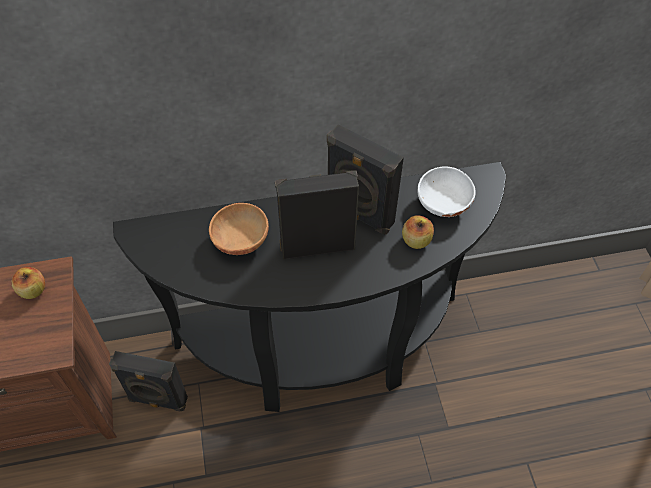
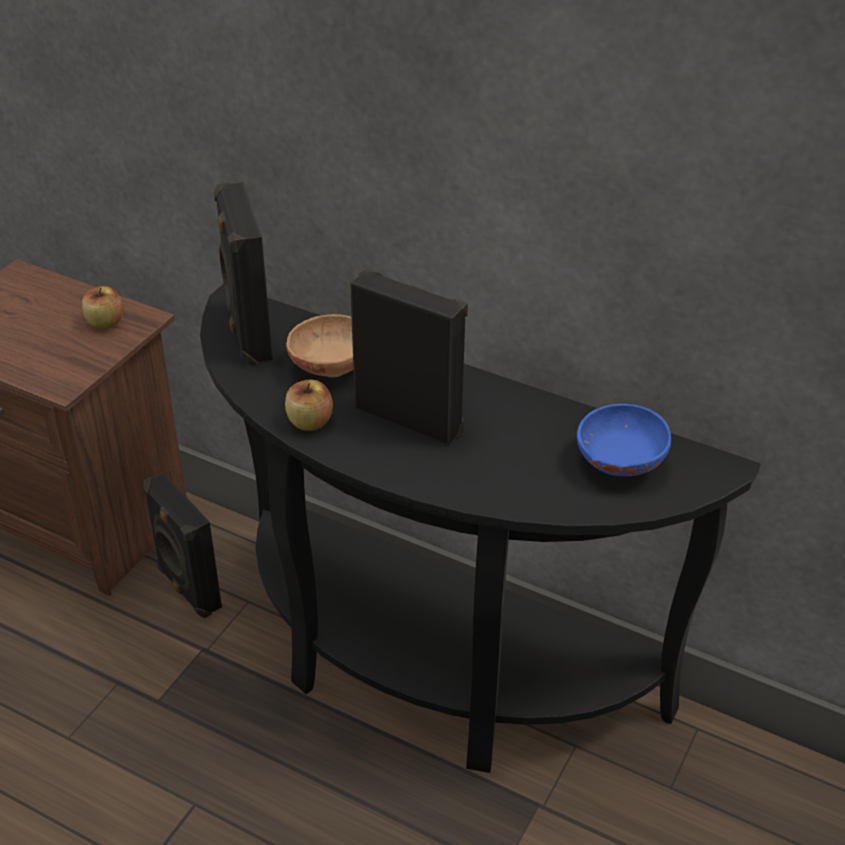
camera: 40 degrees right, 15 degrees down
black speaker [327,124,404,235] -> black speaker moved to [214,182,273,366]
apple [402,215,434,249] -> apple moved to [285,380,333,431]
white bowl [417,166,476,217] -> blue bowl [577,404,671,476]

